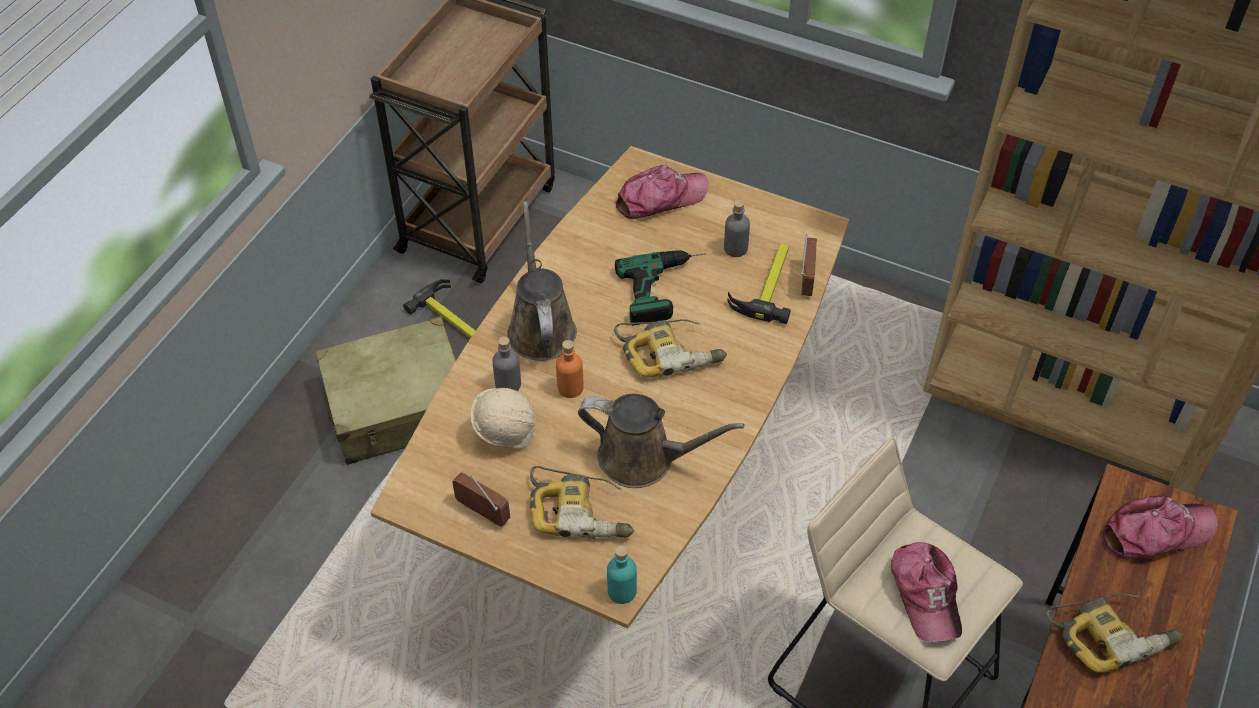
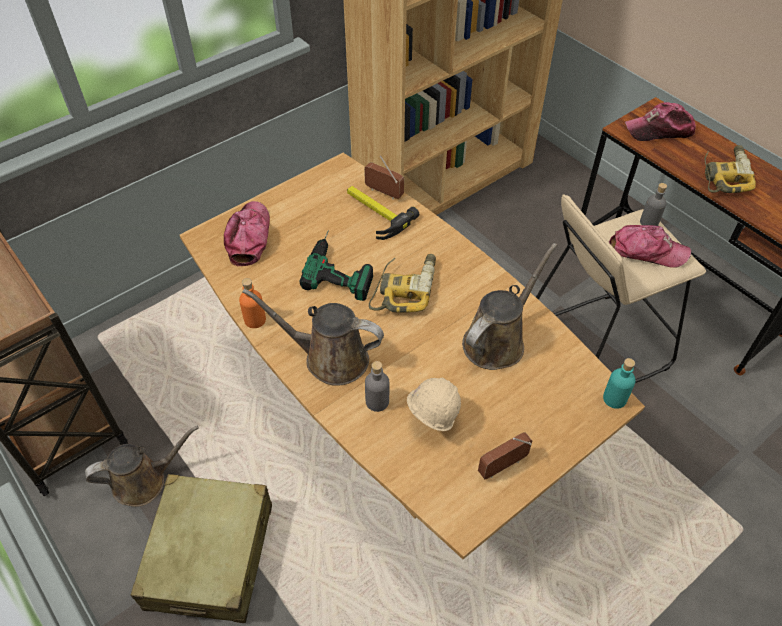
camera: 65 degrees left, 0 degrees up
hammer [403,279,476,338] -> brown watering can [85,425,199,507]
power drill [530,466,634,539] -> none
orange bottle [556,340,584,398] -> orange bottle moved to [239,278,266,328]
grey bottle [724,200,750,257] -> grey bottle moved to [640,183,667,226]
cap [1101,496,1218,560] -> cap turned 105 degrees counterclockwise [625,102,696,141]

